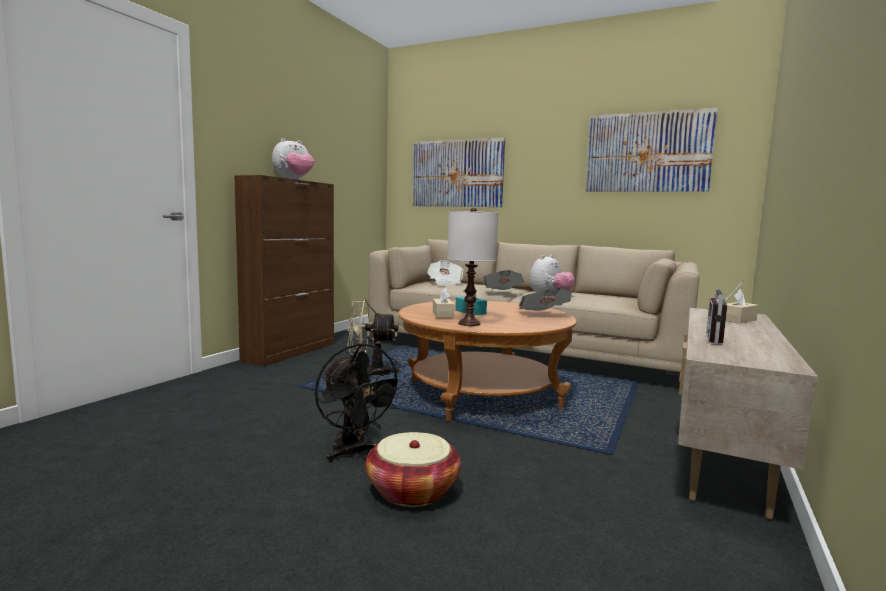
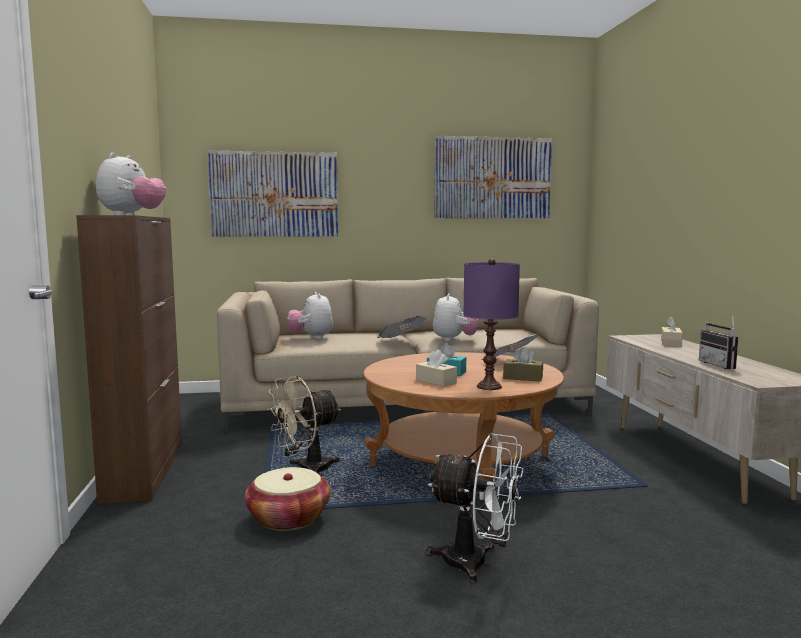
camera: 35 degrees left, 0 degrees up
black fan [315,343,405,462] -> white fan [427,433,523,584]
basket [365,432,461,507] -> basket moved to [245,467,331,531]
newspaper [427,260,464,286] -> plush toy [287,292,333,340]
white table lamp [447,208,498,326] -> purple table lamp [463,259,520,390]
none -> brown tissue box [503,347,543,382]

